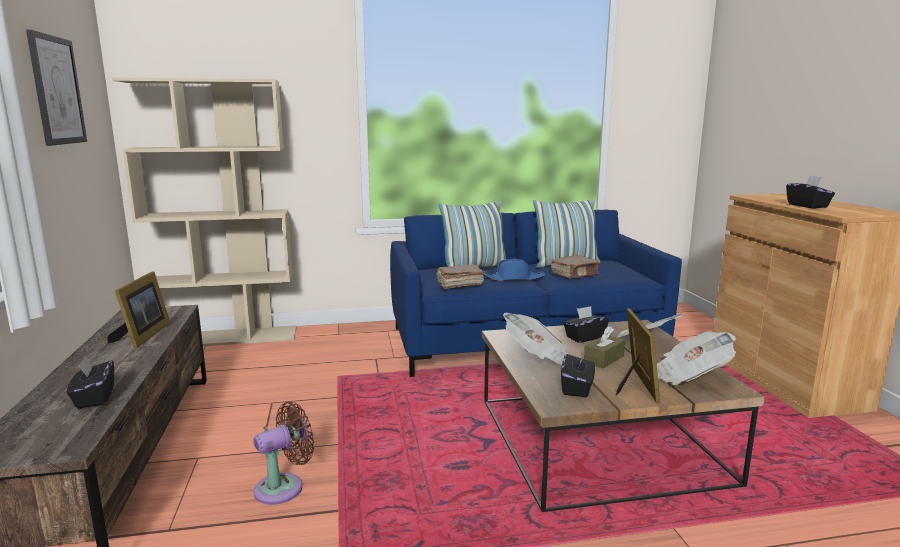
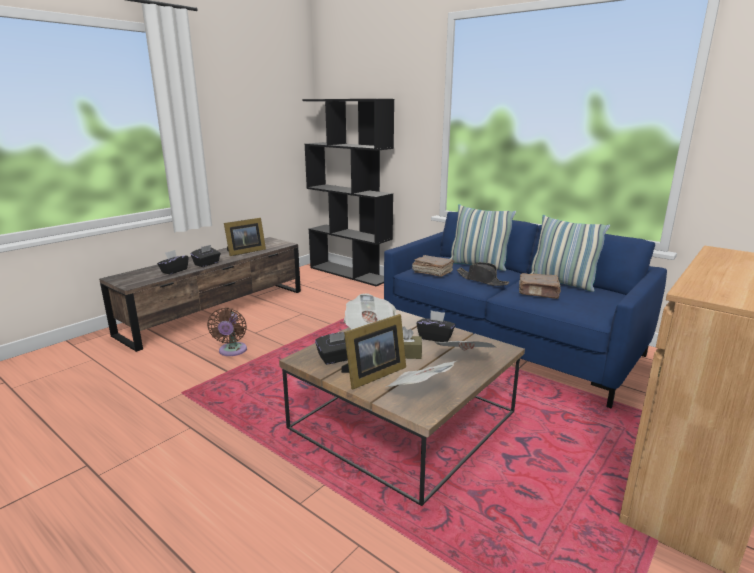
camera: 50 degrees right, 5 degrees up
picture [26,30,87,146] -> none
beige bookcase [112,77,297,346] -> black bookcase [302,99,394,286]
brown fan [253,402,314,505] -> brown fan turned 75 degrees clockwise [207,308,247,356]
blue hat [483,259,545,281] -> black hat [457,262,509,286]
black tissue box [786,176,835,208] -> black tissue box moved to [191,245,221,267]

